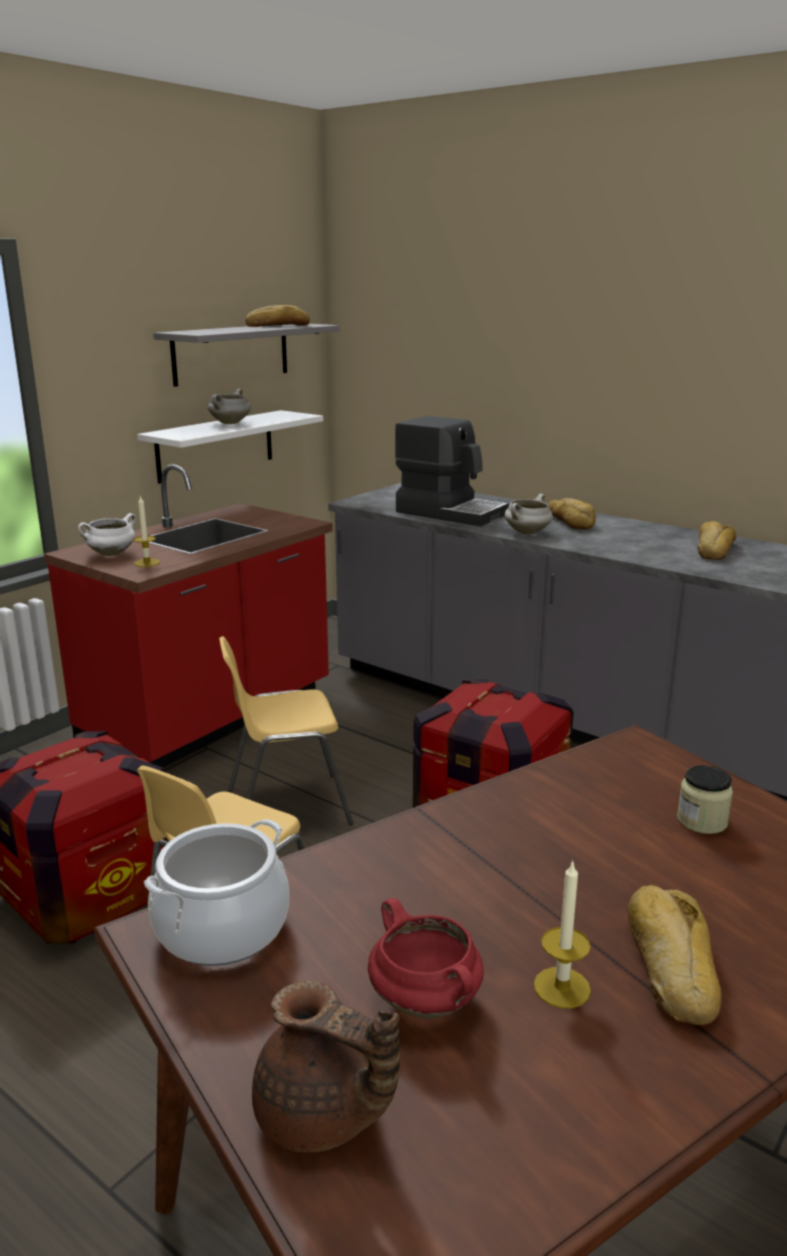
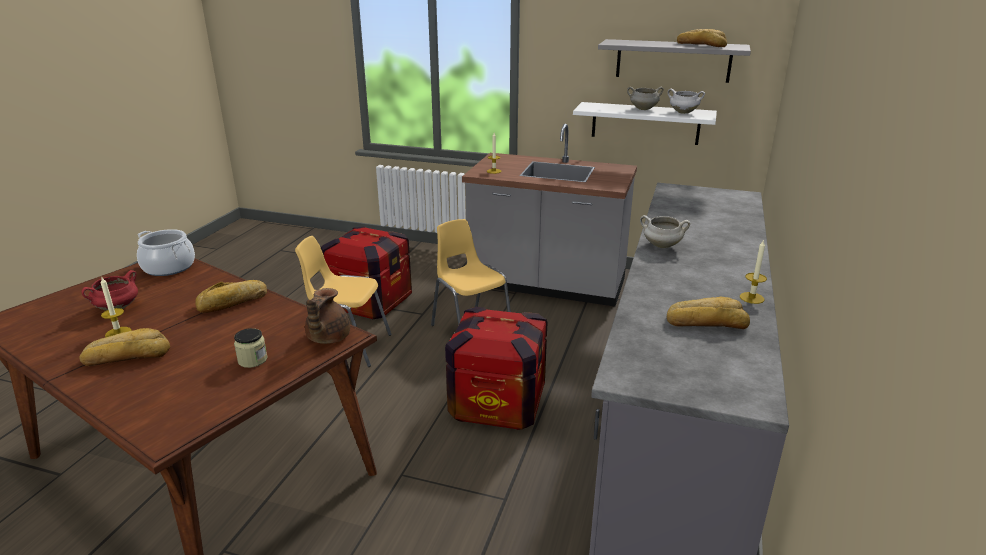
camera: 70 degrees right, 5 degrees up
red counter [44,464,333,768] -> grey counter [462,124,637,307]
white cooking pot [78,513,136,556] -> white cooking pot moved to [668,89,705,114]
brown teapot [252,981,400,1152] -> brown teapot moved to [305,288,350,344]
coffee machine [395,416,509,526] -> none
bread [548,498,596,530] -> bread moved to [195,280,267,313]
none -> candle [740,239,767,304]

